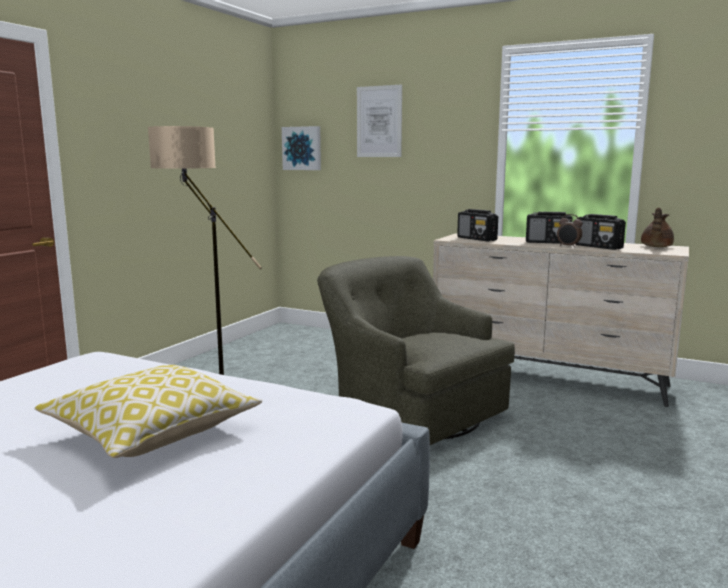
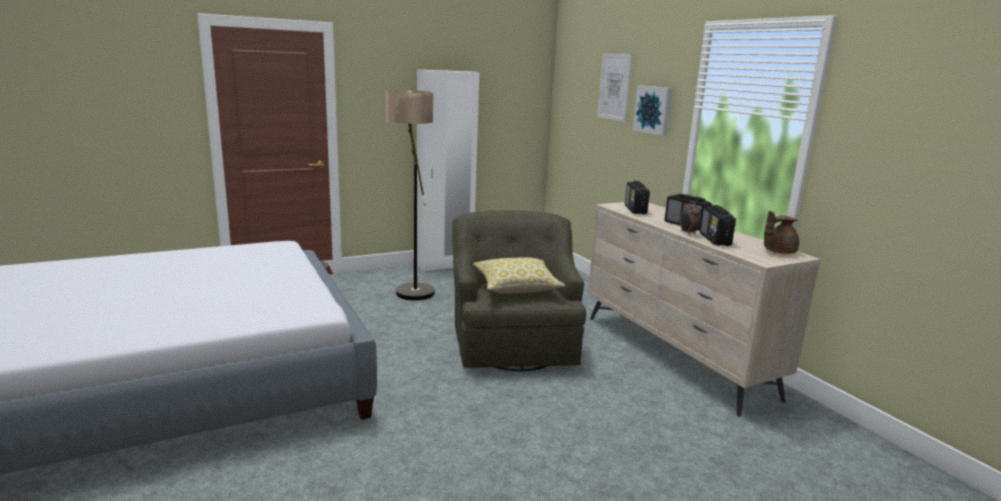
camera: 35 degrees right, 5 degrees up
pillow [35,365,262,458] -> pillow moved to [473,257,565,294]
picture [282,126,321,170] -> picture moved to [633,85,672,136]
none -> white wardrobe [417,70,479,271]

